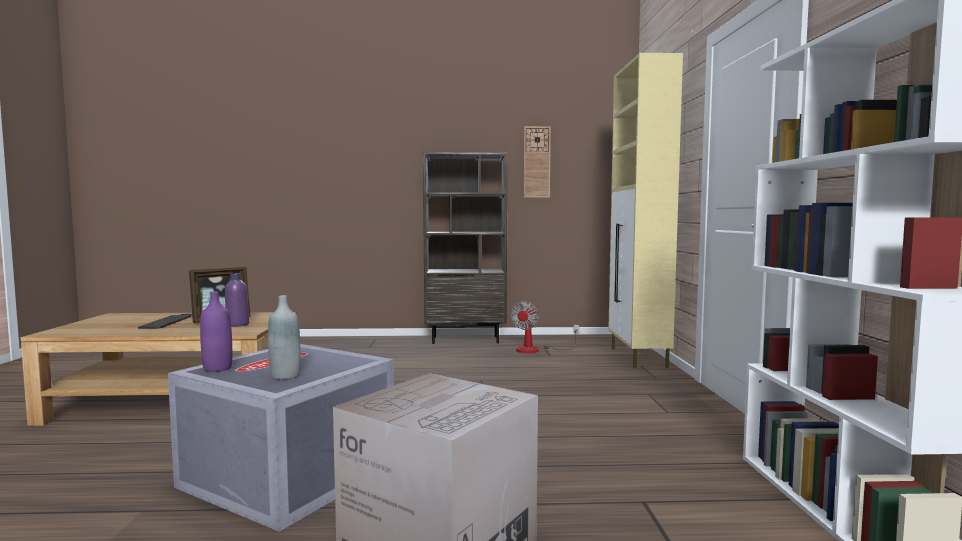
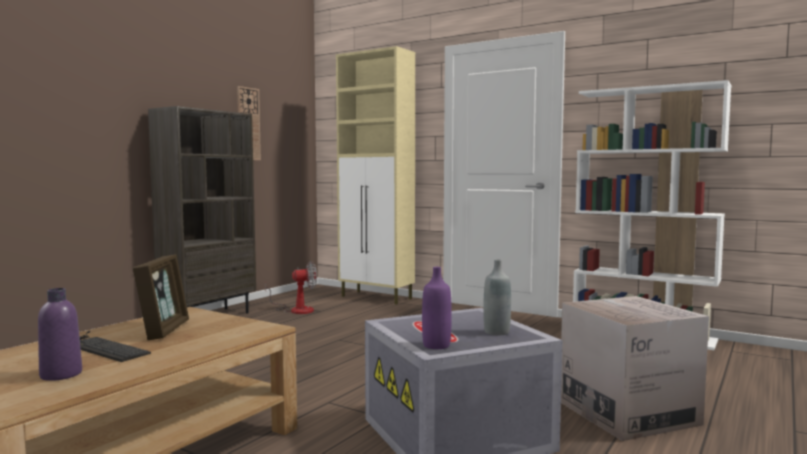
camera: 55 degrees left, 0 degrees up
purple bottle [225,273,249,327] -> purple bottle moved to [38,288,82,381]
fan [511,301,579,353] -> fan turned 75 degrees counterclockwise [265,261,317,314]

